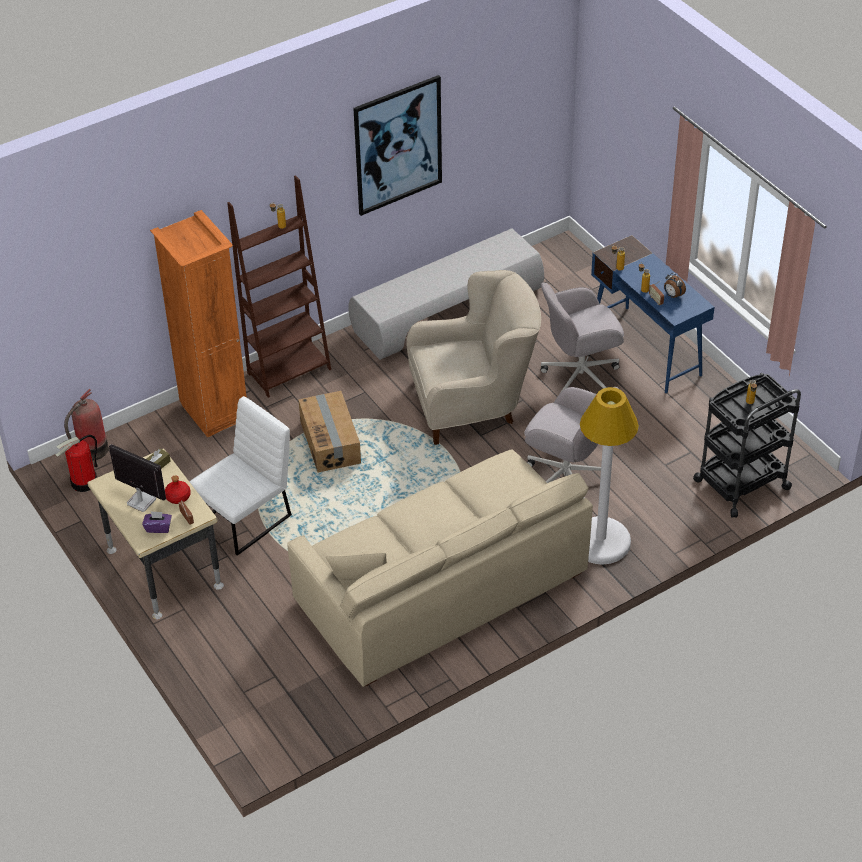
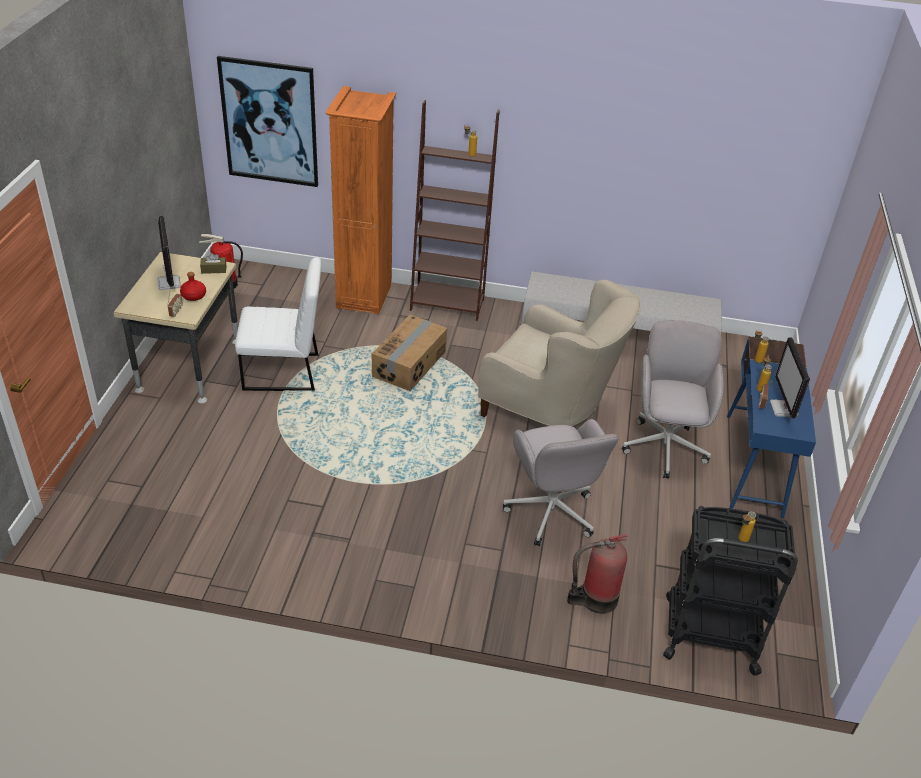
camera: 40 degrees right, 5 degrees down
fire extinguisher [64,389,109,461] -> fire extinguisher moved to [567,534,628,614]
purple tissue box [142,511,172,533] -> none
beige sofa [287,449,593,687] -> none
picture [353,75,442,216] -> picture moved to [217,56,318,187]
grey office chair [541,282,624,393] -> grey office chair turned 75 degrees clockwise [622,320,724,479]
white floor lamp [580,387,639,565] -> none
alarm clock [664,273,686,298] -> monitor [770,337,810,419]

